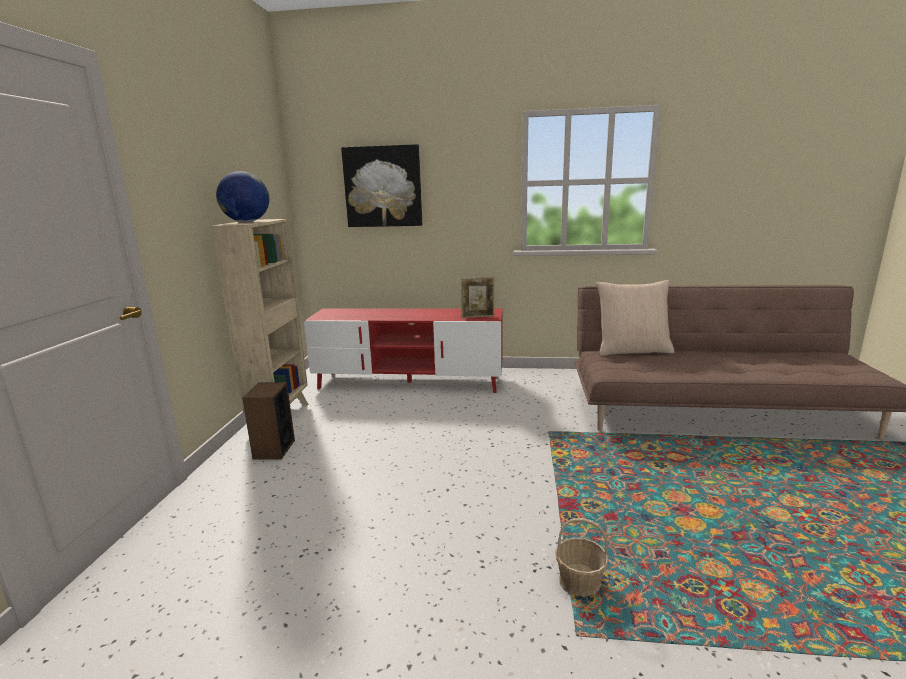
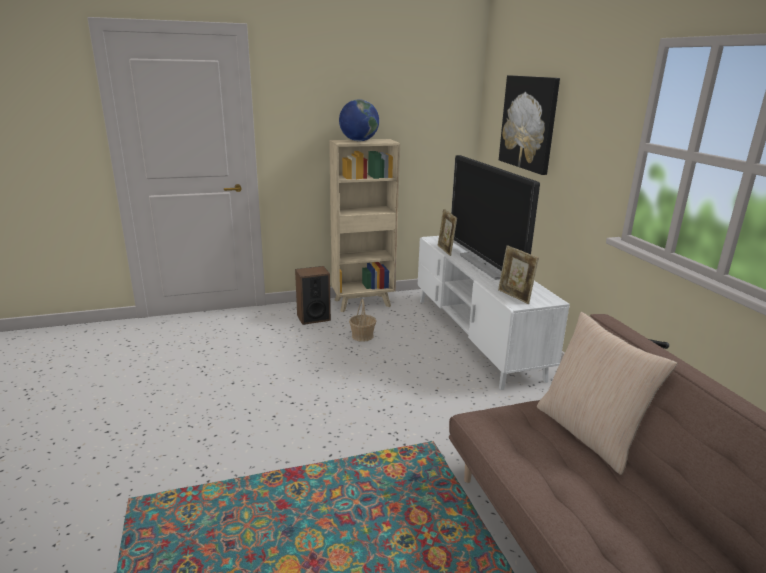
camera: 65 degrees right, 5 degrees up
red tv stand [304,308,503,393] -> white tv stand [418,236,570,390]
basket [555,518,608,596] -> basket moved to [349,299,376,342]
none -> picture frame [438,209,457,256]
none -> television [451,155,540,280]

